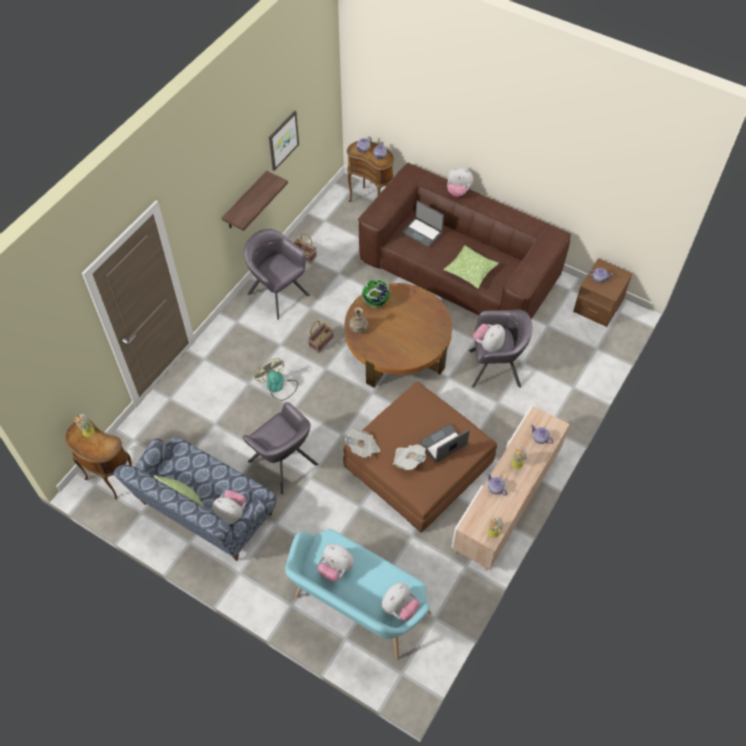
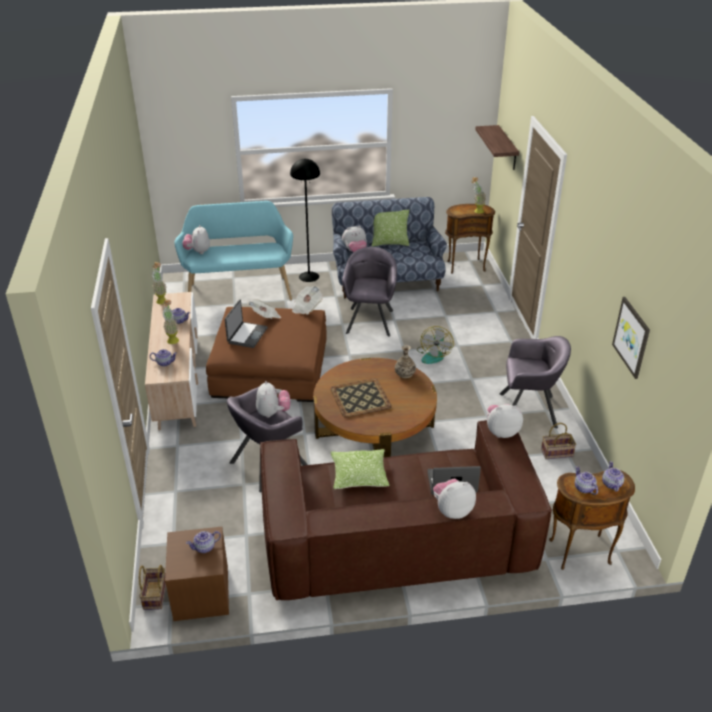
camera: 140 degrees right, 20 degrees down
shelf [222,171,288,231] -> shelf moved to [475,125,519,170]
grey armchair [243,402,319,495] -> grey armchair turned 90 degrees clockwise [342,247,397,337]
fan [255,358,298,401] -> fan turned 90 degrees clockwise [417,326,454,364]
basket [308,321,334,353] -> basket moved to [139,565,166,610]
plush toy [318,544,354,582] -> plush toy moved to [487,404,523,438]
globe [362,279,391,308] -> none
none -> black floor lamp [290,159,320,282]
none -> tray [330,378,392,418]

